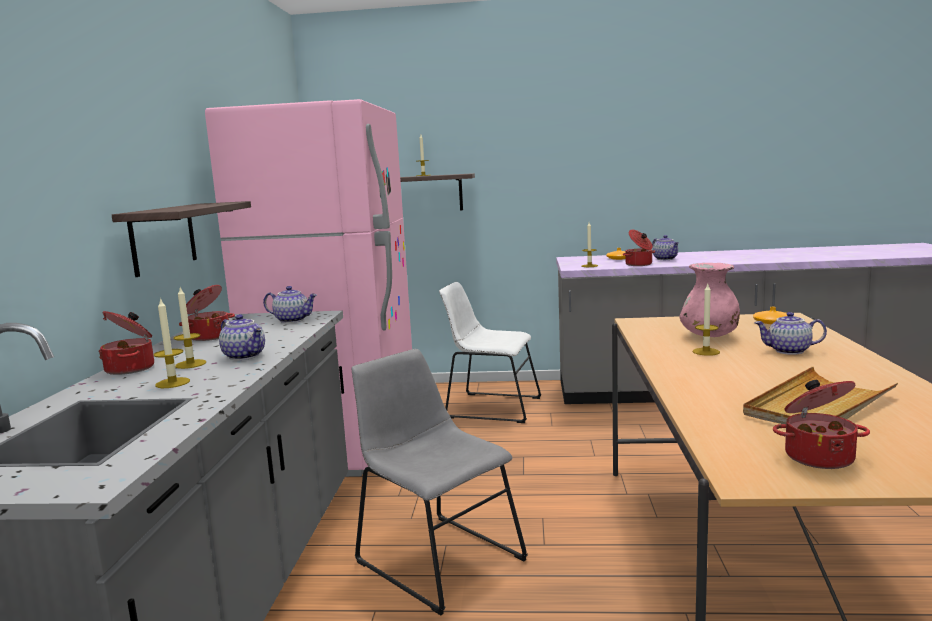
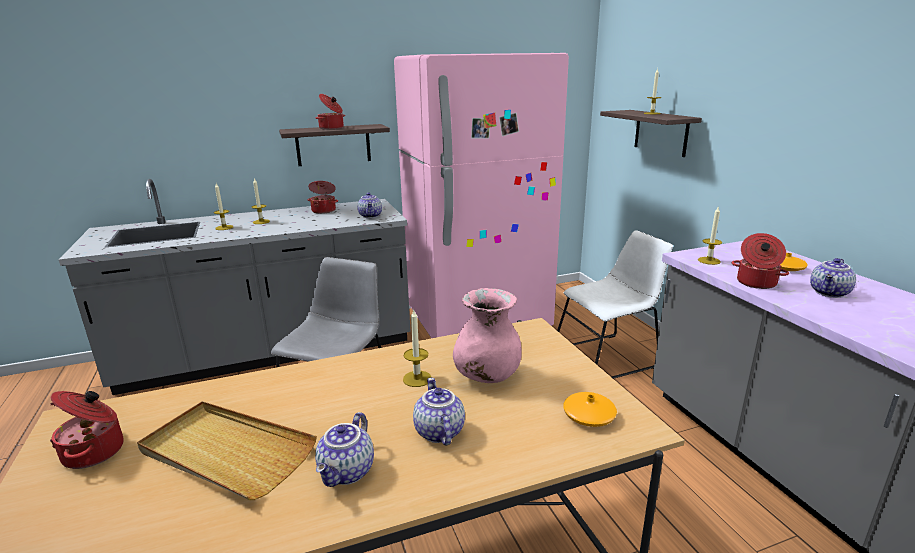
camera: 65 degrees right, 10 degrees up
cooking pot [98,311,154,375] -> cooking pot moved to [316,94,345,130]
teapot [219,314,265,360] -> teapot moved to [315,412,374,487]
white chair [439,282,542,423] -> white chair turned 75 degrees clockwise [557,230,673,379]

